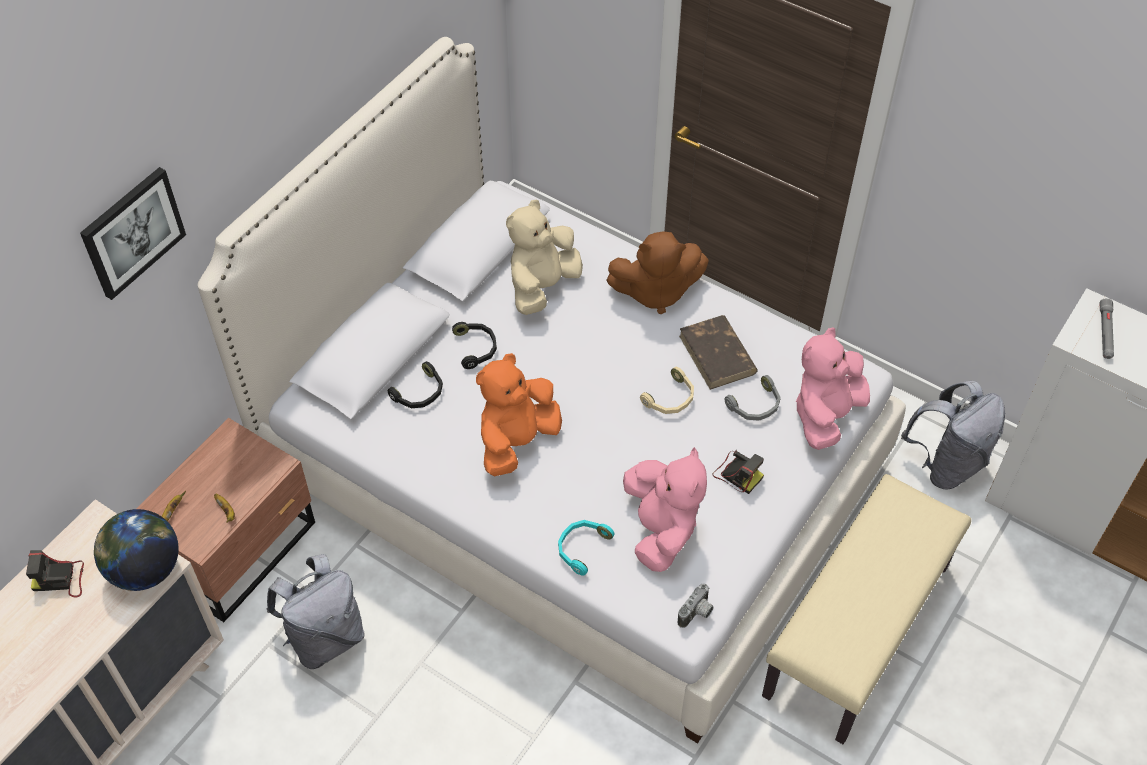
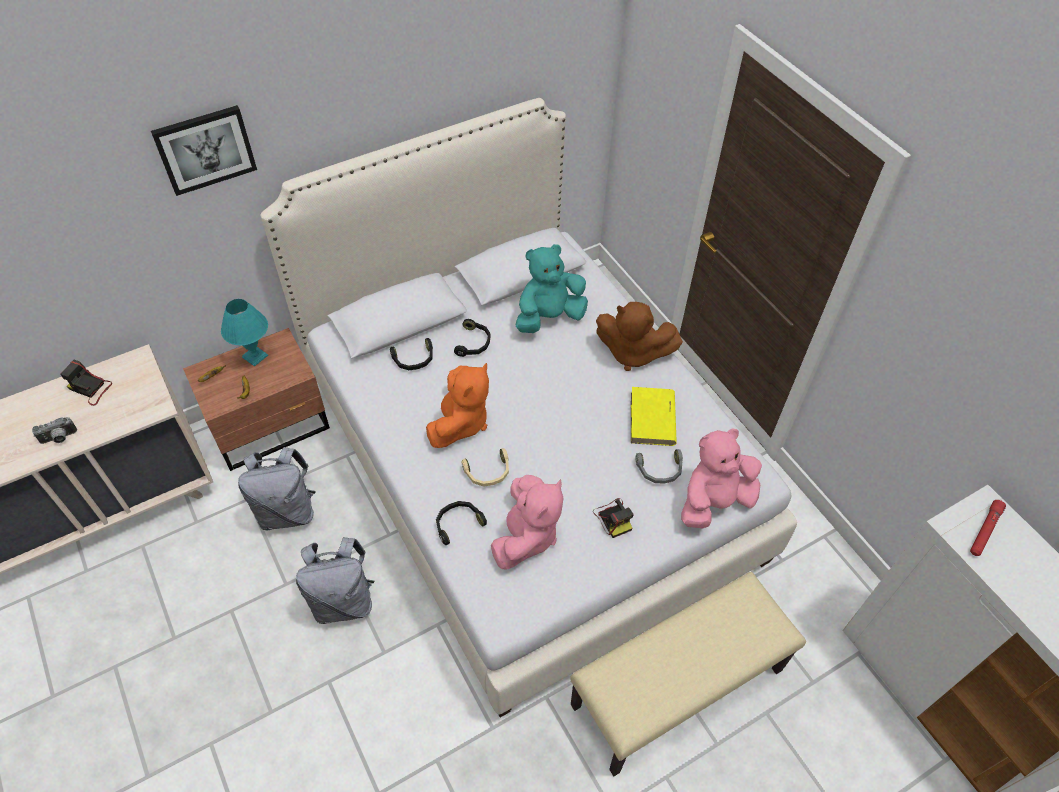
camera: 25 degrees right, 0 degrees up
globe [94,509,179,591] -> none
orange plush toy [476,353,562,477] -> orange plush toy turned 135 degrees clockwise [426,363,489,448]
beige plush toy [506,199,583,315] -> turquoise plush toy [516,244,588,333]
turquoise headphones [558,520,614,576] -> black headphones [436,501,487,545]
beige headphones [640,367,694,414] -> beige headphones moved to [462,448,509,487]
camera [678,583,714,628] -> camera moved to [32,417,77,444]
brown book [679,315,758,390] -> yellow book [631,387,677,446]
grey backpack [901,381,1005,489] -> grey backpack moved to [296,537,374,624]
grey flashlight [1100,298,1114,359] -> red flashlight [970,500,1006,556]
none -> turquoise table lamp [221,299,268,367]

